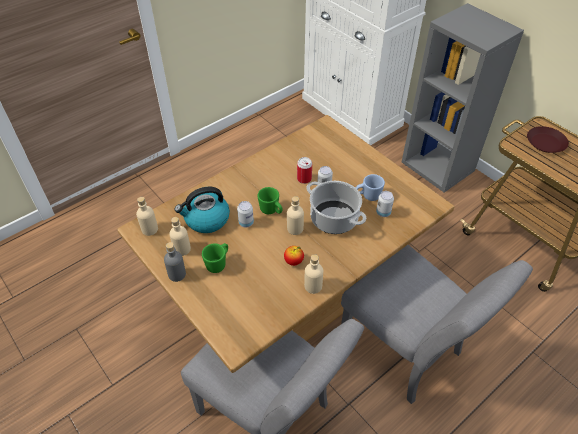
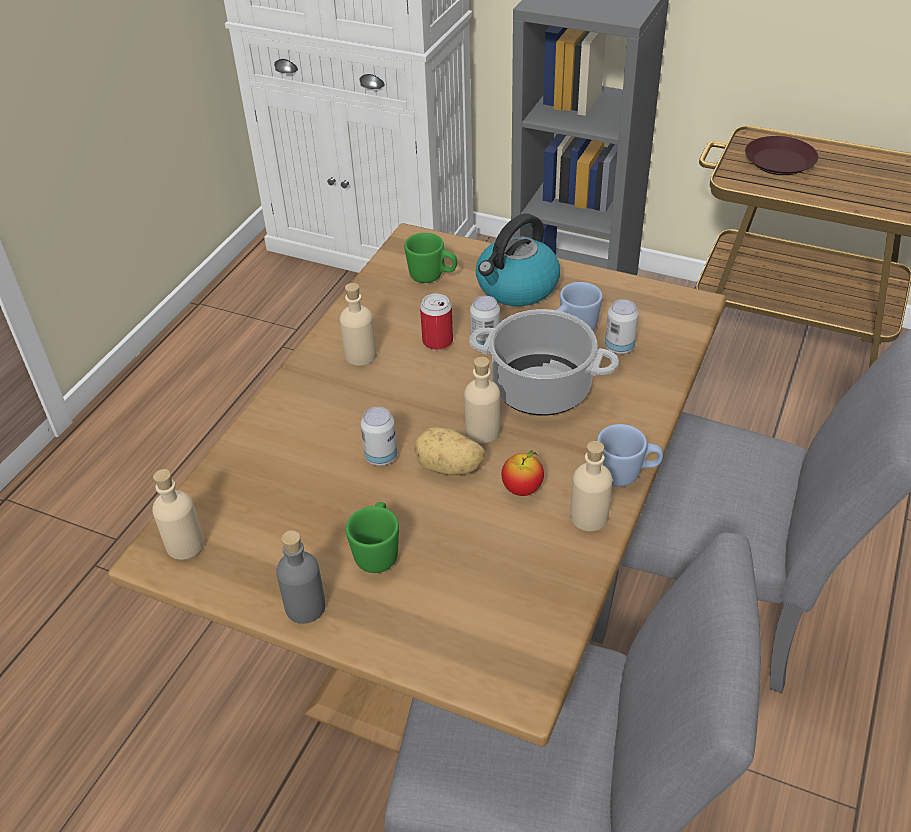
camera: 25 degrees left, 5 degrees down
beige bottle [169,217,191,256] -> beige bottle moved to [340,283,377,366]
kettle [175,186,230,233] -> kettle moved to [476,213,560,306]
green mug [258,187,283,214] -> green mug moved to [404,233,457,283]
none -> potato [414,427,485,475]
none -> blue mug [597,424,663,487]

